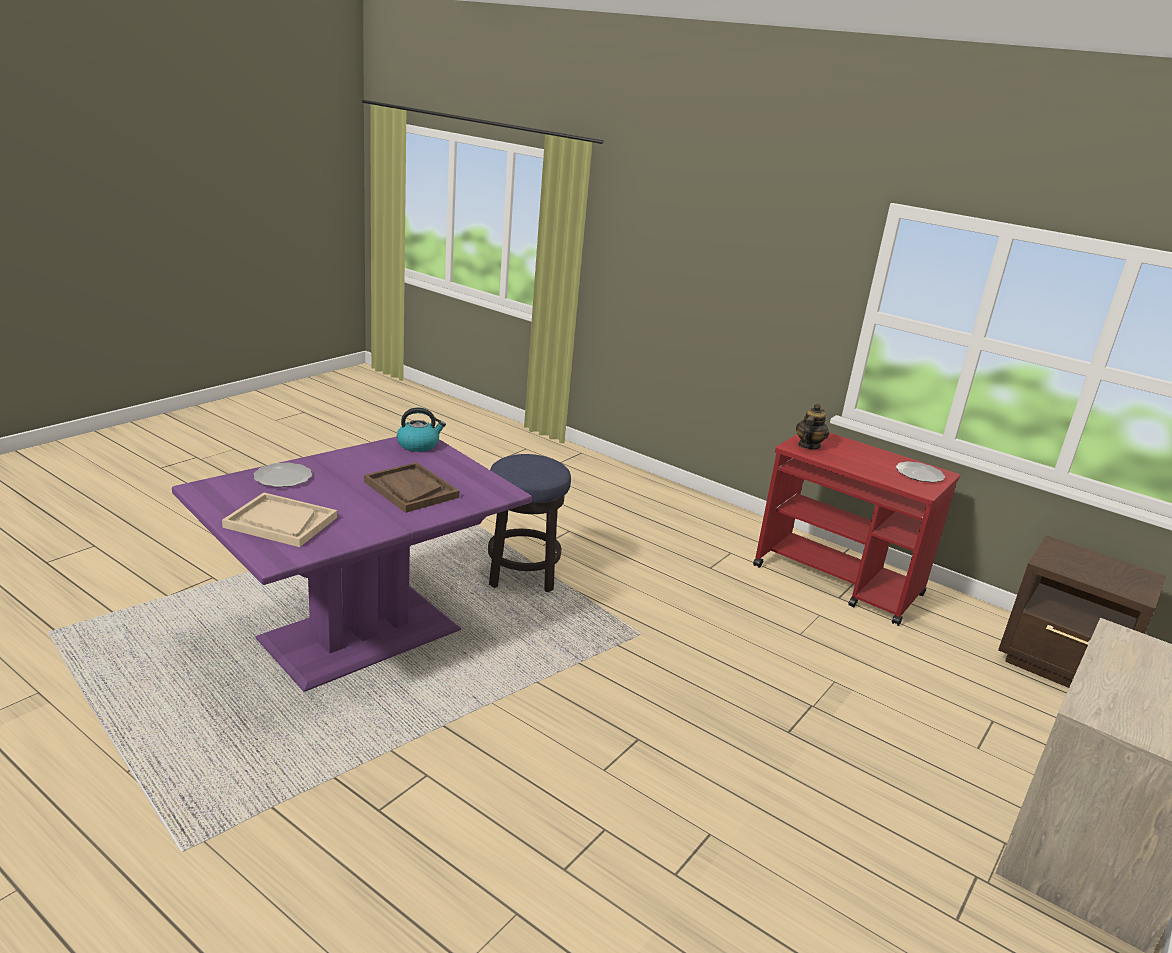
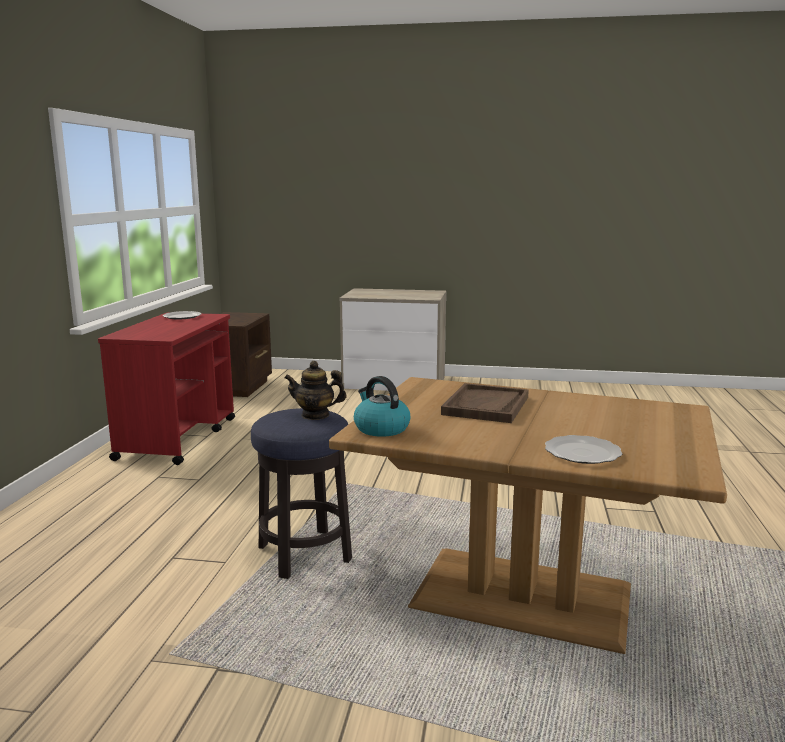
camera: 115 degrees left, 10 degrees down
purple dining table [172,437,532,692] -> brown dining table [329,377,727,654]
beige tray [222,493,337,547] -> none
teapot [796,404,829,449] -> teapot moved to [284,361,347,420]

